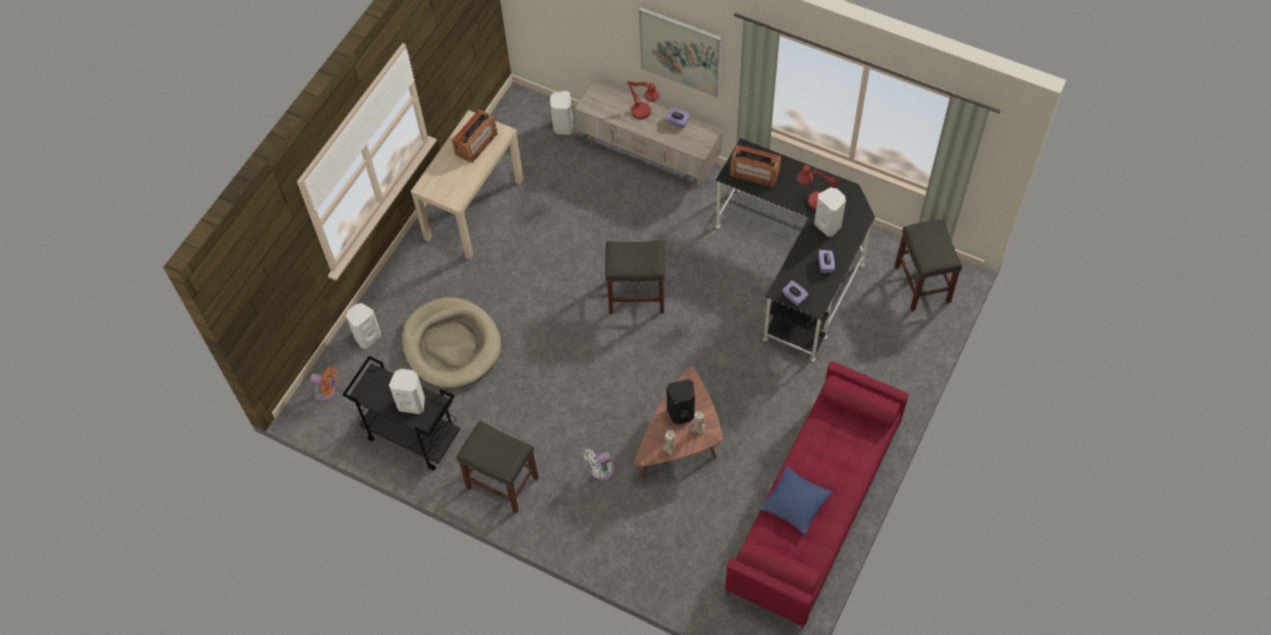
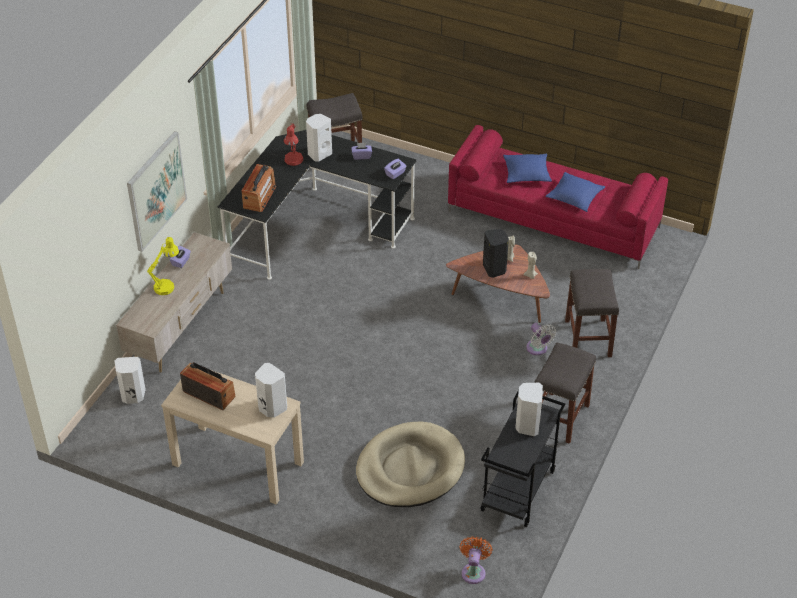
camera: 95 degrees left, 15 degrees down
white speaker [346,303,381,349] -> white speaker moved to [255,363,287,418]
grey stool [605,240,665,314] -> grey stool moved to [565,269,619,357]
red table lamp [627,81,660,119] -> yellow table lamp [147,237,179,295]
none -> blue pillow [503,154,552,183]

